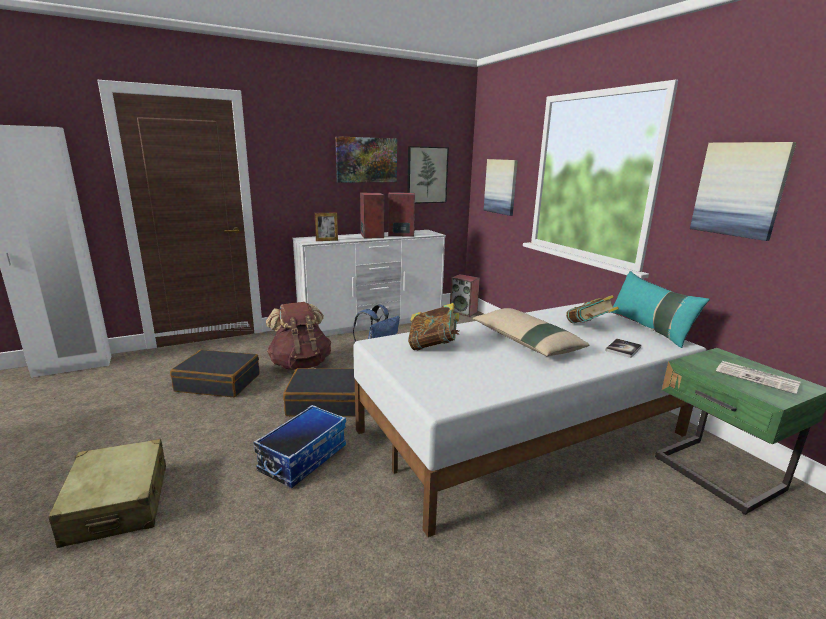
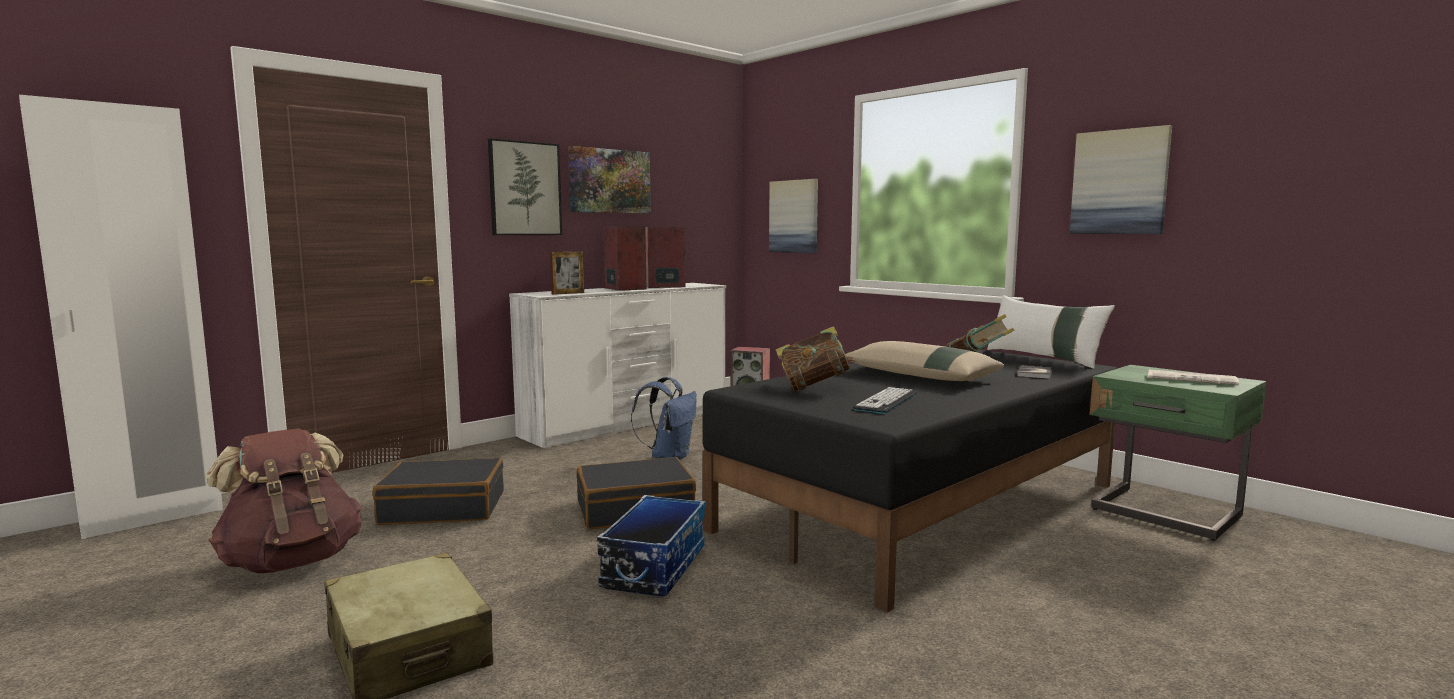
camera: 15 degrees left, 10 degrees down
brown backpack [266,302,331,370] -> brown backpack moved to [206,428,362,573]
white bed [353,303,706,537] -> black bed [703,346,1118,613]
picture [407,146,449,204] -> picture moved to [488,138,562,235]
turquoise pillow [610,271,710,348] -> white pillow [987,295,1115,369]
none -> keyboard [853,387,917,414]

